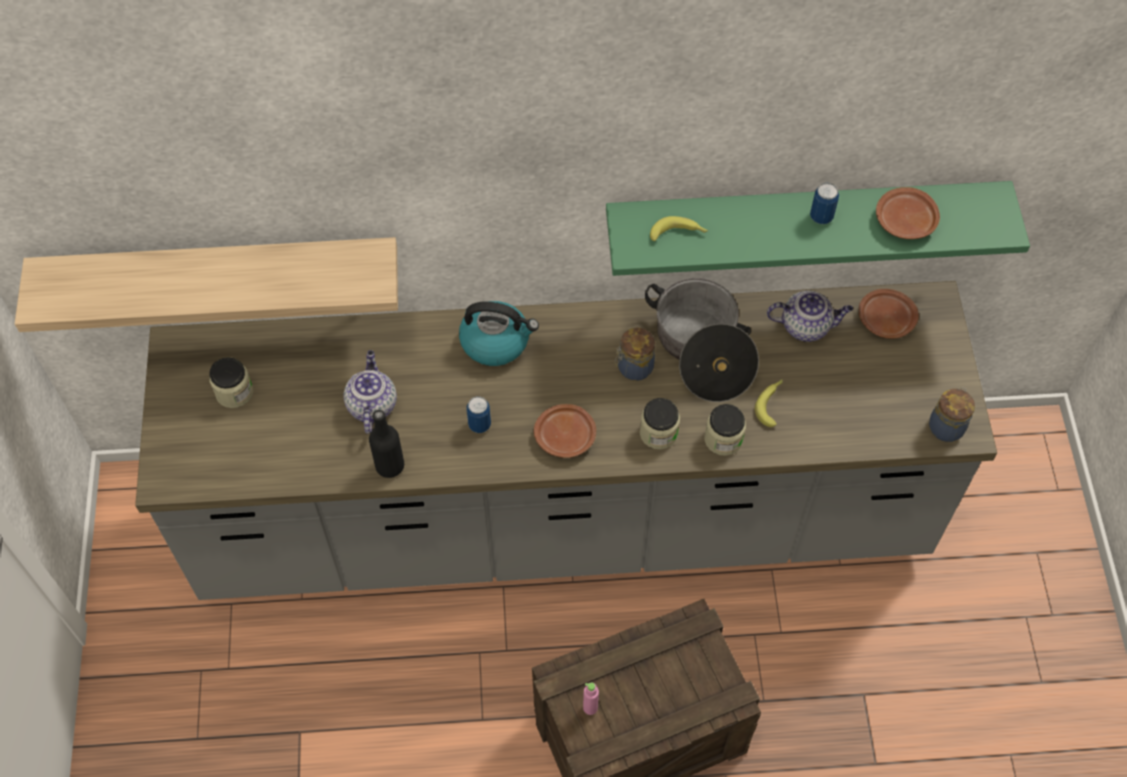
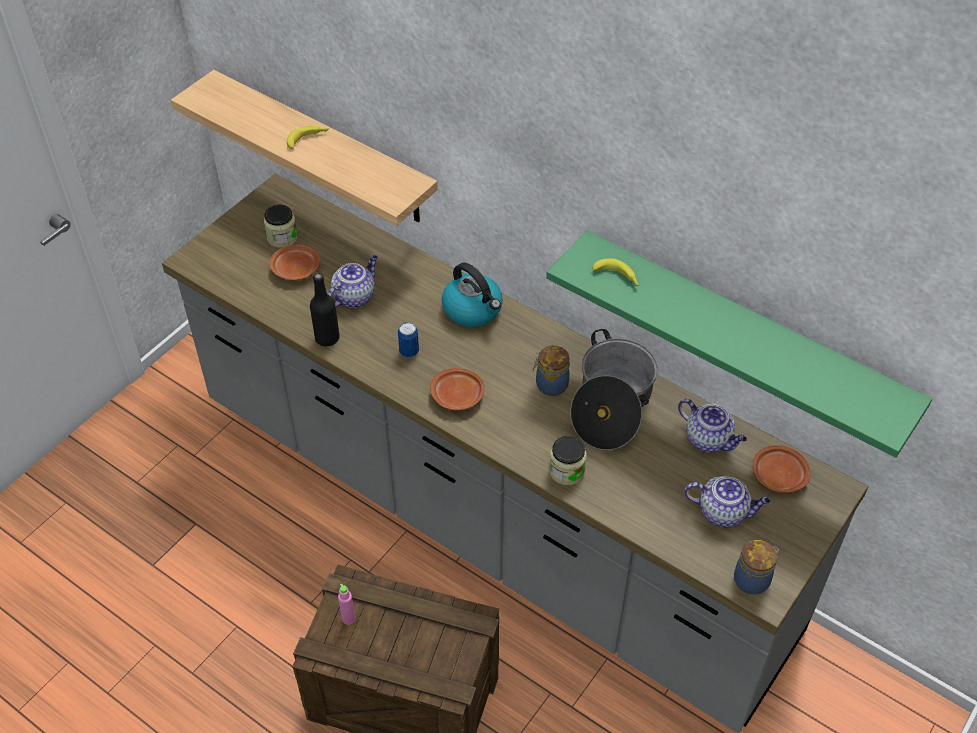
camera: 40 degrees right, 10 degrees down
jar [640,398,680,449] -> none
banana [755,380,783,427] -> banana moved to [287,126,329,149]
can [810,183,839,224] -> none
brown plate [876,187,940,239] -> brown plate moved to [270,244,321,281]
none -> teapot [684,476,770,527]

